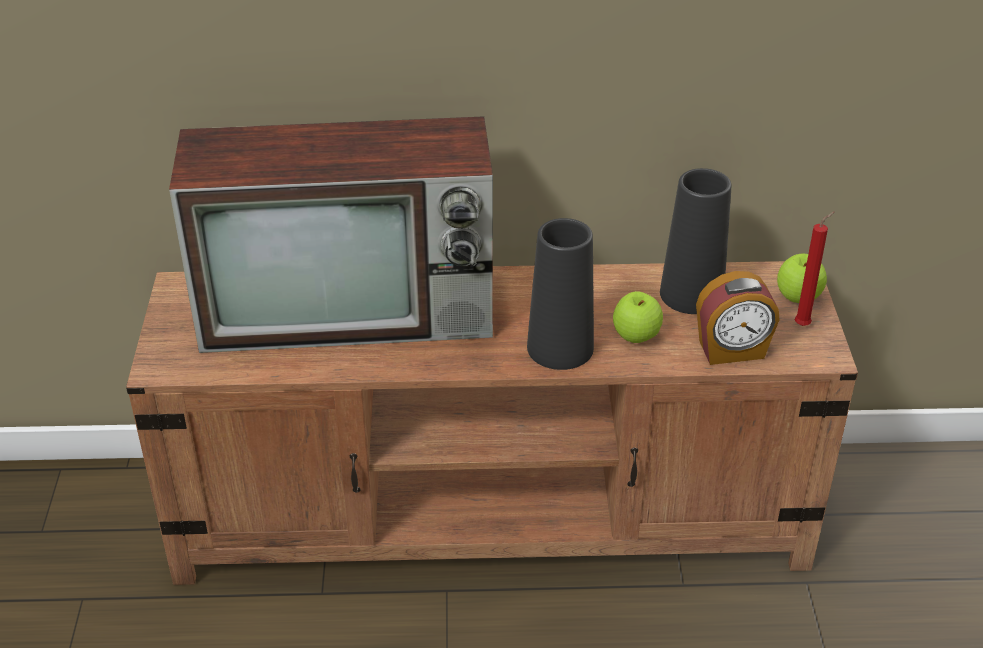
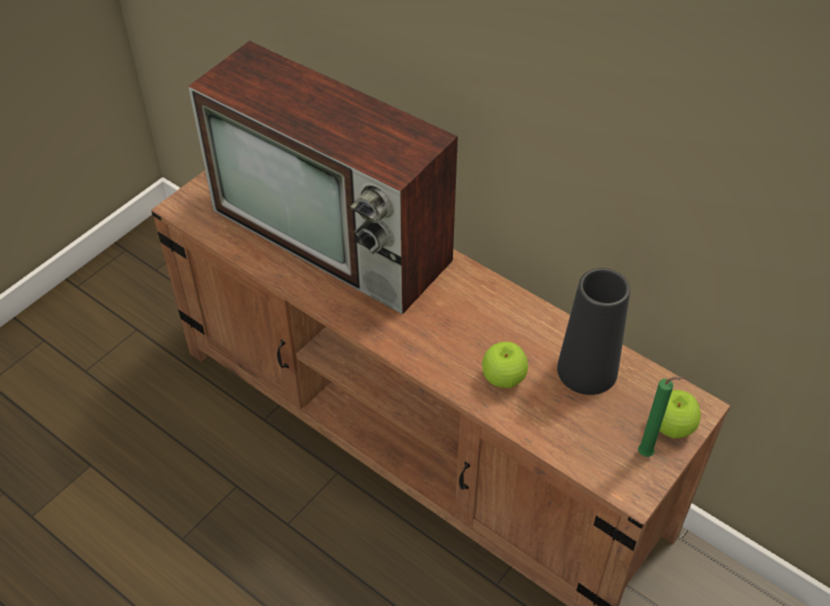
camera: 40 degrees right, 10 degrees up
black vase [527,218,594,370] -> none
alarm clock [696,271,779,365] -> none
red candle [795,212,834,326] -> green candle [638,377,684,457]

